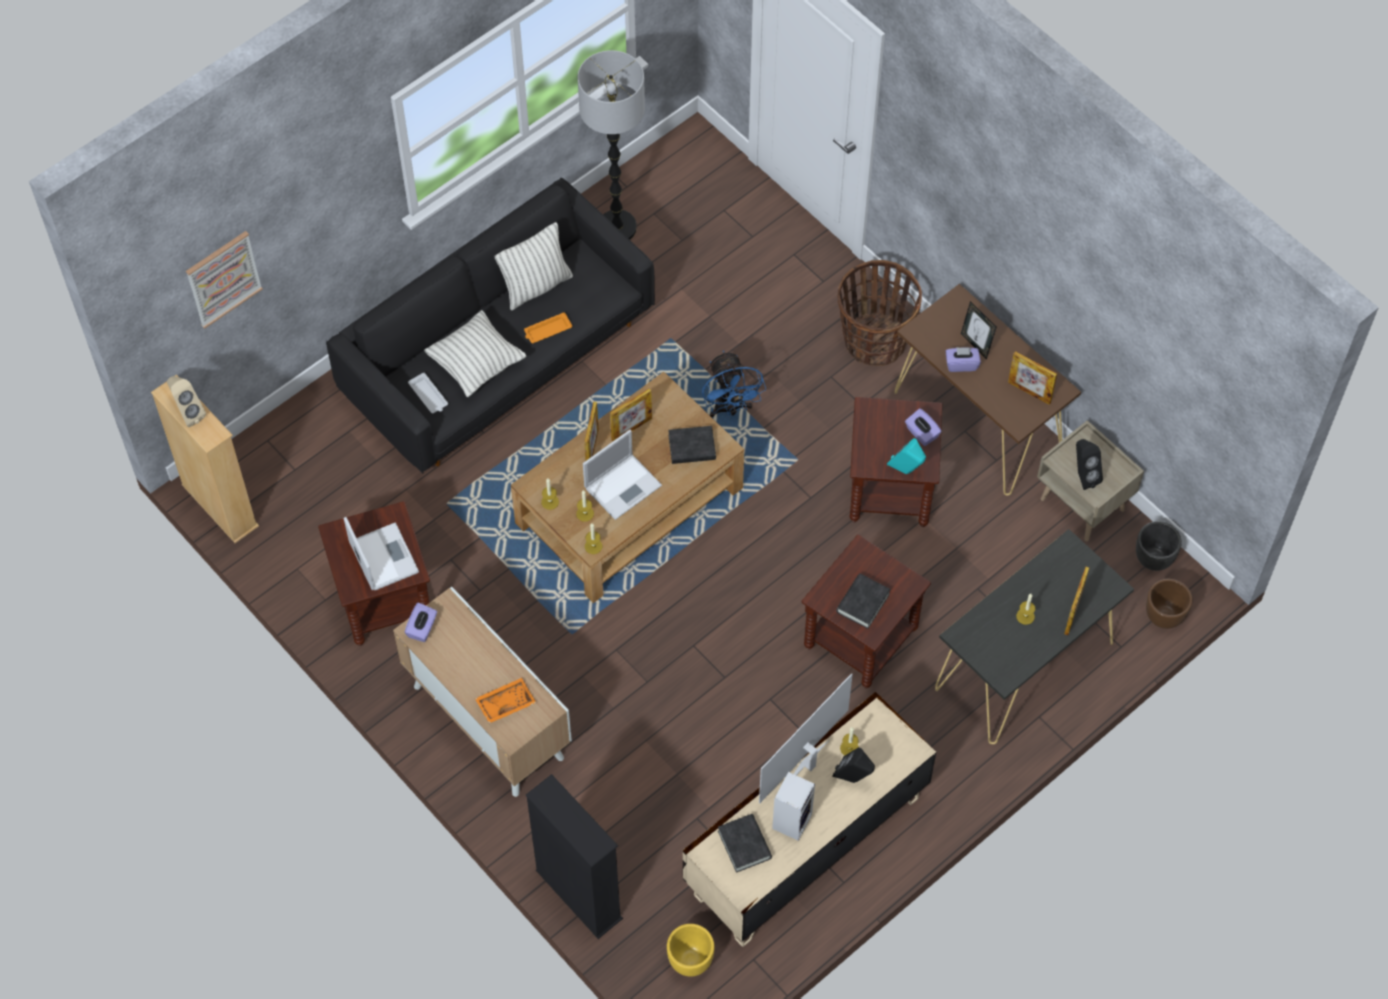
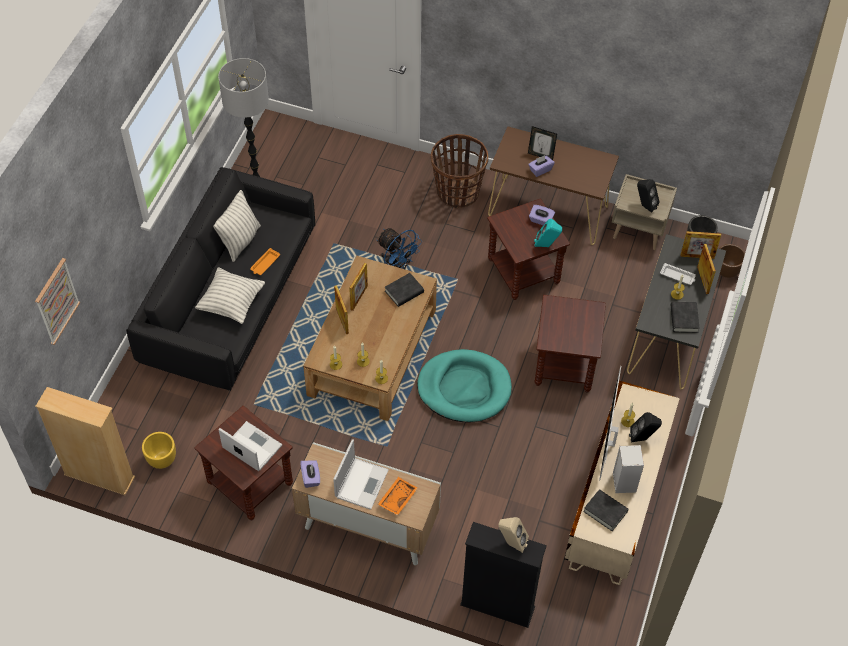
camera: 30 degrees left, 5 degrees down
beige speaker [167,376,206,427] -> beige speaker moved to [498,517,529,553]
white tray [408,372,448,413] -> white tray moved to [660,263,696,285]
laptop [583,429,662,520] -> laptop moved to [333,439,389,510]
yellow planter [667,924,714,977] -> yellow planter moved to [142,432,176,469]
black book [836,574,891,629] -> black book moved to [671,302,700,333]
picture frame [1008,351,1057,405] -> picture frame moved to [680,231,721,259]
none -> turquoise dog bed [417,349,512,423]

